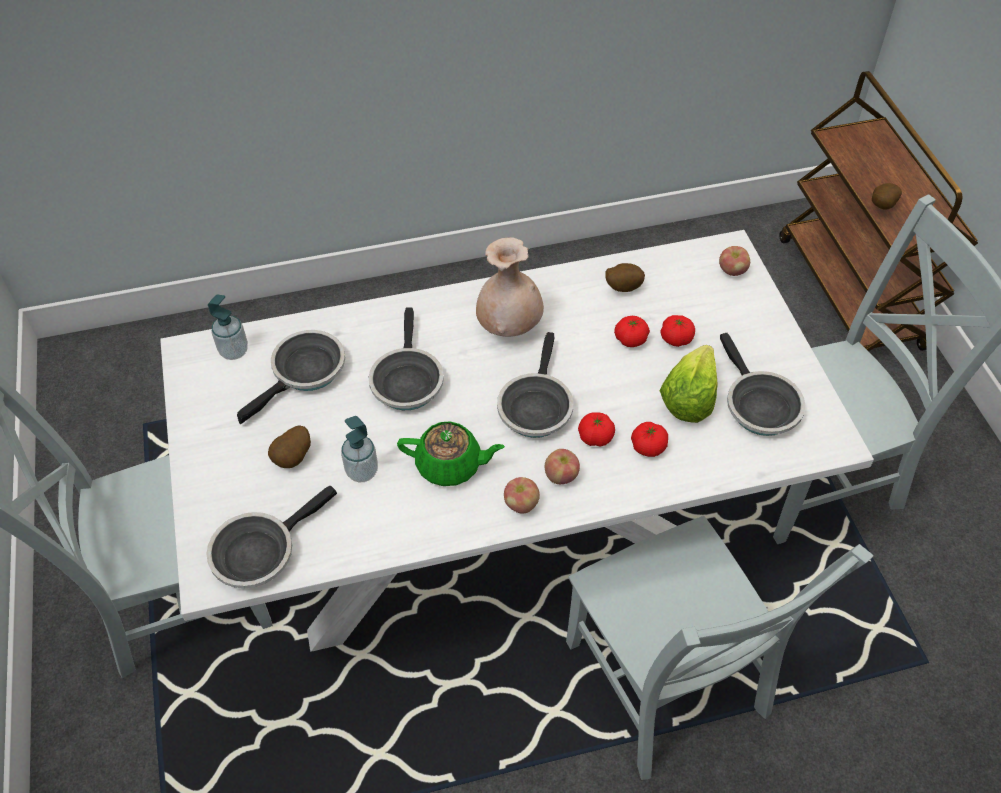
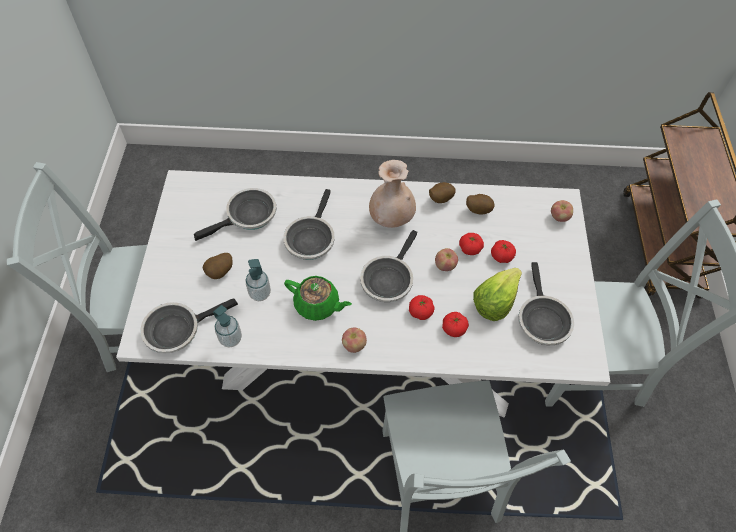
camera: 15 degrees right, 5 degrees up
soap dispenser [208,294,248,360] -> soap dispenser moved to [213,305,242,347]
apple [545,449,580,484] -> apple moved to [435,248,458,271]
potato [872,183,902,210] -> potato moved to [429,182,456,203]

